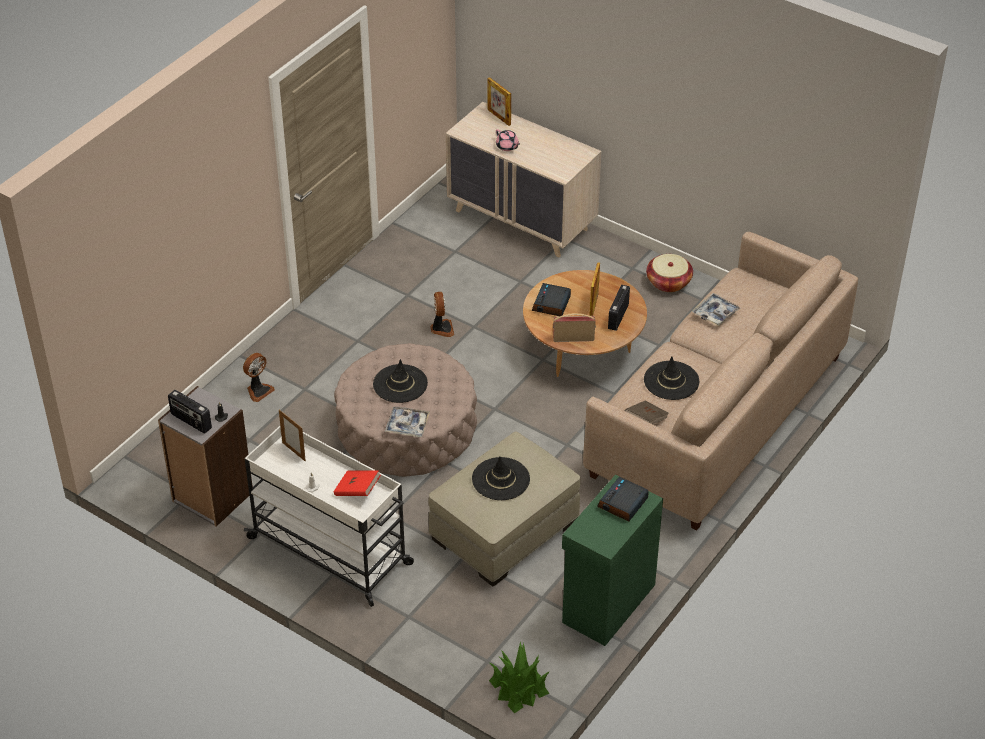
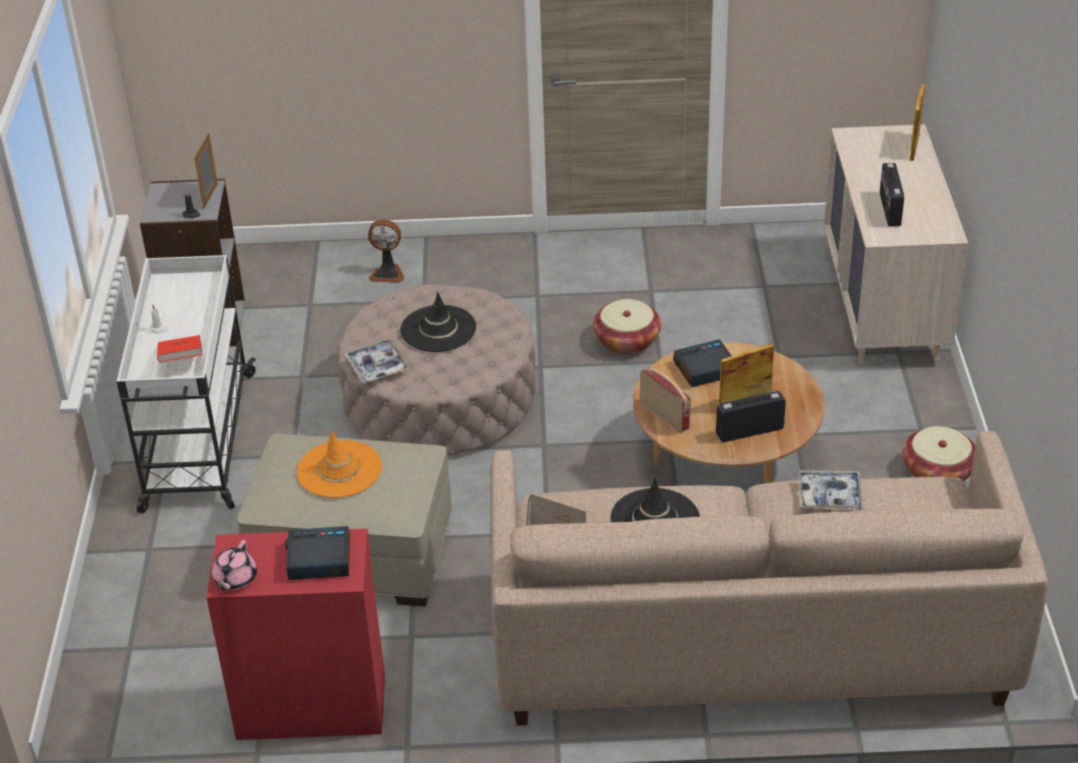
camera: 55 degrees right, 5 degrees down
radio [168,390,212,434] -> radio moved to [880,163,904,226]
picture frame [279,410,306,461] -> picture frame moved to [194,133,218,209]
fan [430,292,454,337] -> basket [593,299,661,355]
black hat [472,456,530,500] -> orange hat [297,430,382,498]
potted plant [489,641,550,713] -> none
pink teapot [496,129,520,151] -> pink teapot moved to [212,540,257,590]
green cabinet [562,474,663,646] -> red cabinet [206,529,385,740]

